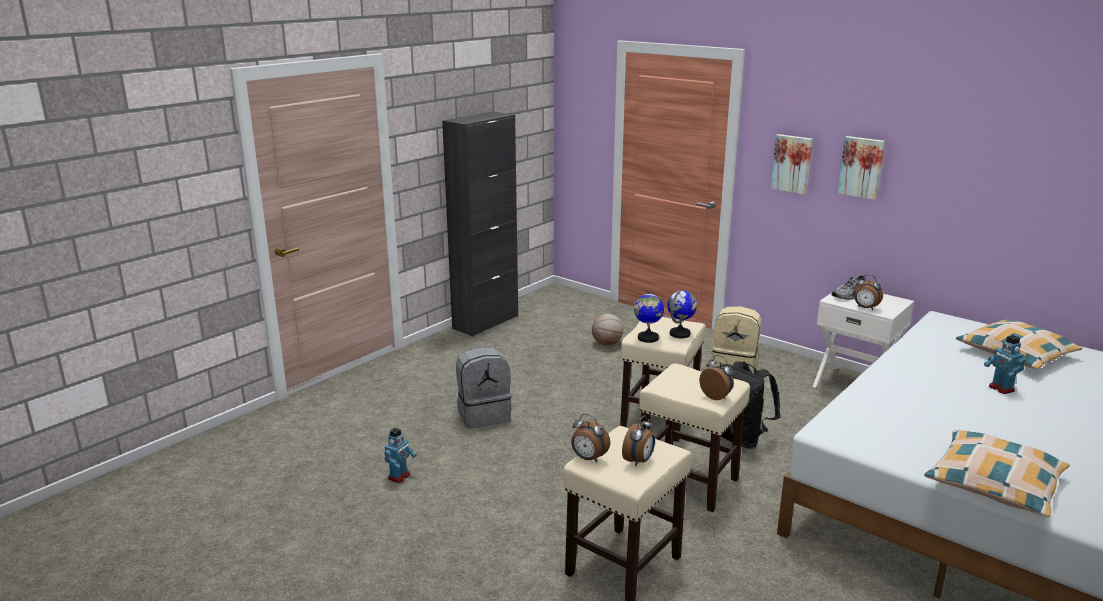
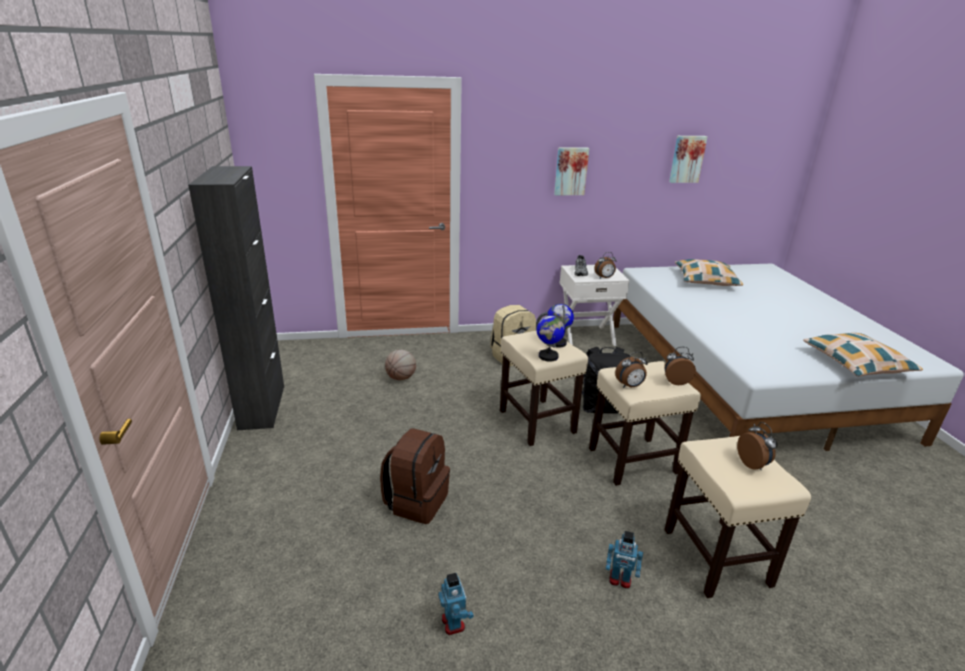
camera: 50 degrees left, 5 degrees up
grey backpack [456,347,511,429] -> brown backpack [380,428,450,524]
alarm clock [571,414,610,462] -> alarm clock moved to [615,352,648,388]
picture [771,134,813,195] -> picture moved to [669,136,707,183]
toy robot [984,335,1025,394] -> toy robot moved to [606,531,643,588]

